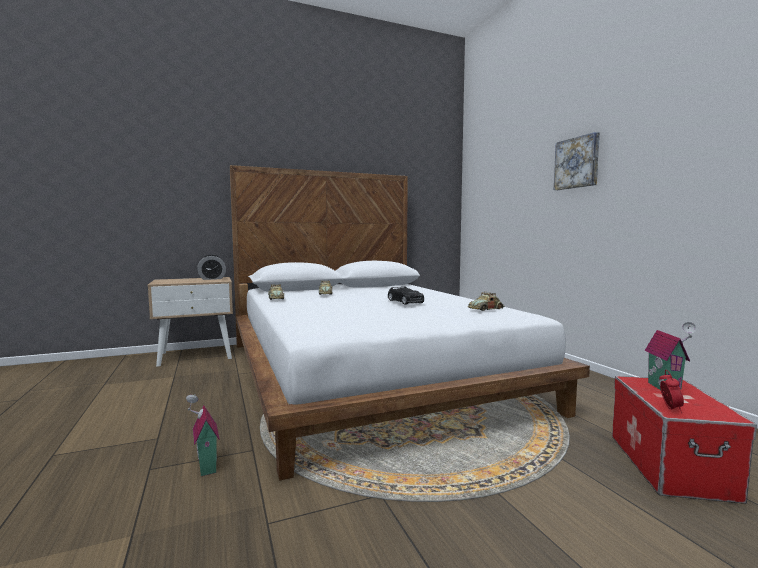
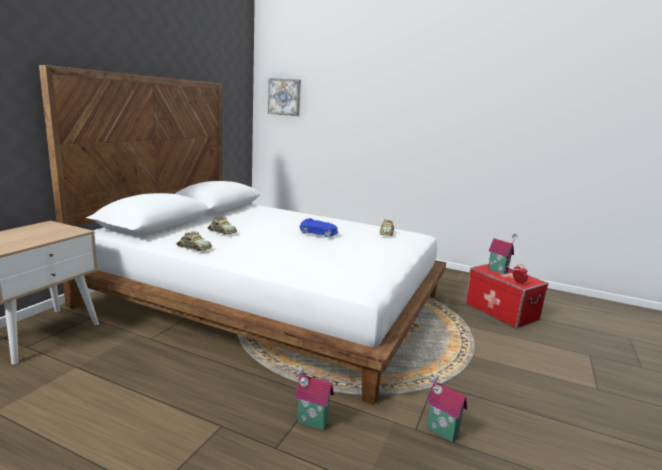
camera: 45 degrees left, 10 degrees up
alarm clock [197,255,226,280] -> none
black toy car [388,286,424,305] -> blue toy car [300,218,338,237]
picture [554,132,600,190] -> picture moved to [268,78,301,116]
none -> toy house [427,373,467,442]

